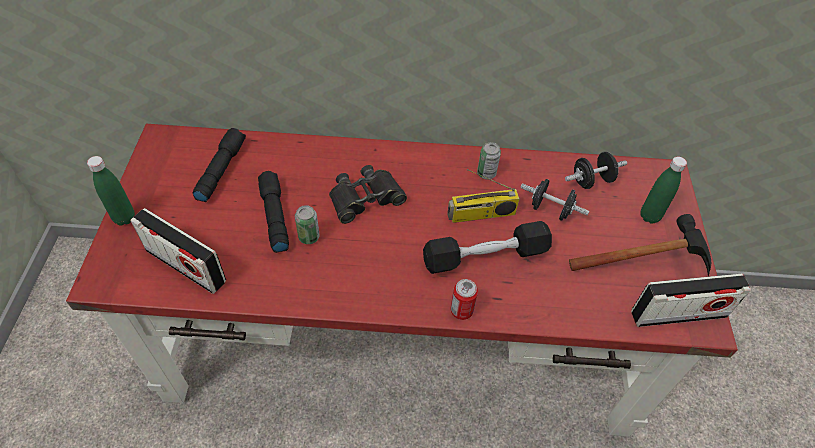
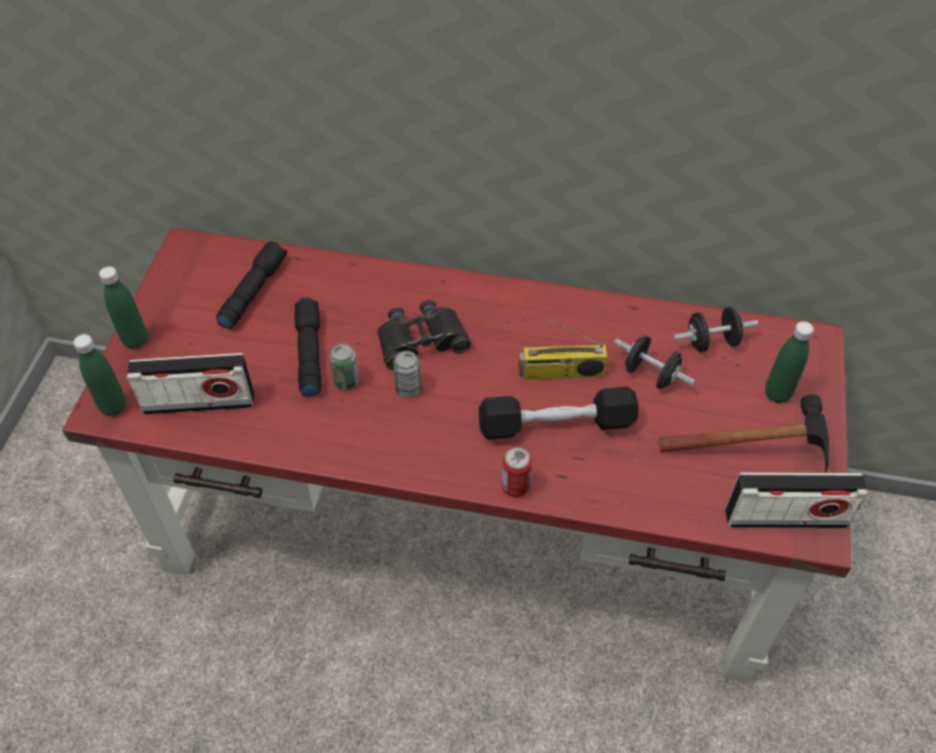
camera: 10 degrees right, 0 degrees up
radio [130,208,226,294] -> radio turned 45 degrees counterclockwise [127,353,254,415]
can [477,142,501,179] -> can moved to [393,351,421,398]
none -> green bottle [73,334,126,416]

